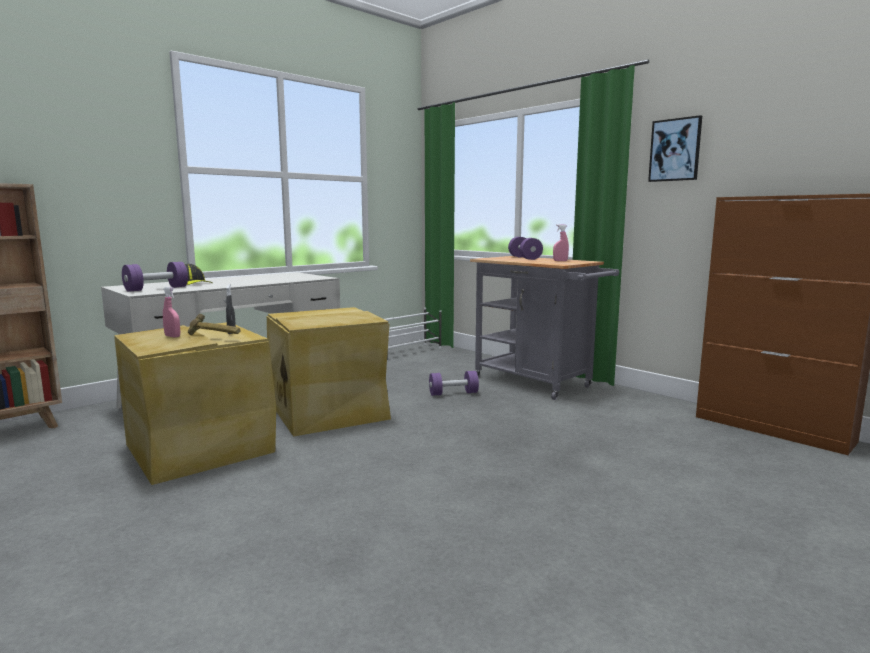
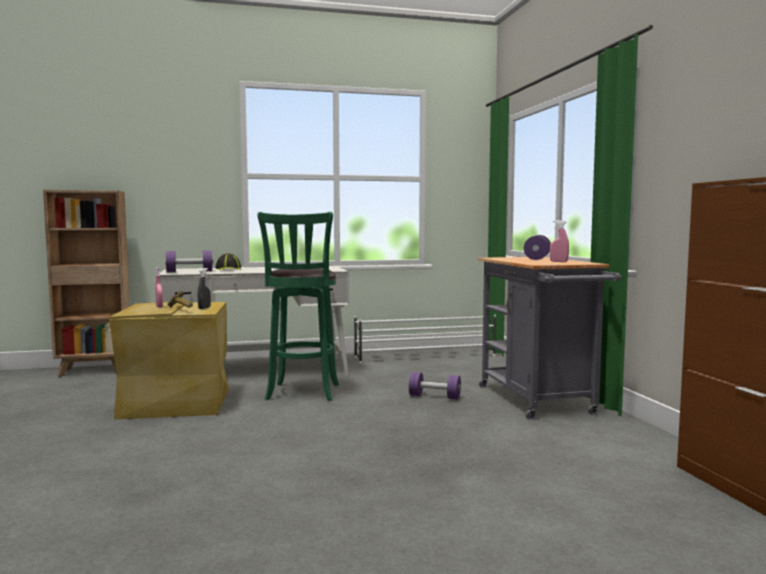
camera: 30 degrees right, 5 degrees down
beige storage box [267,307,391,437] -> green stool [257,212,339,401]
picture [648,115,702,182] -> none

